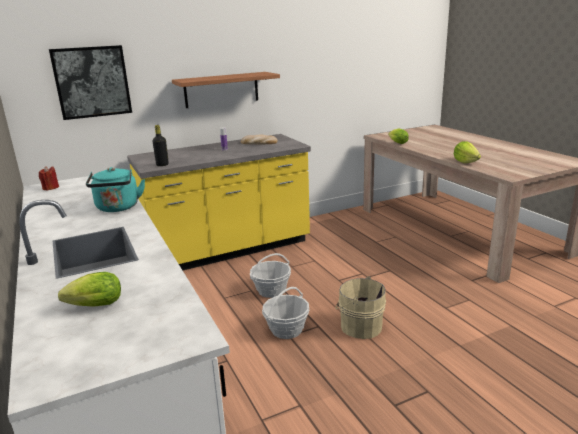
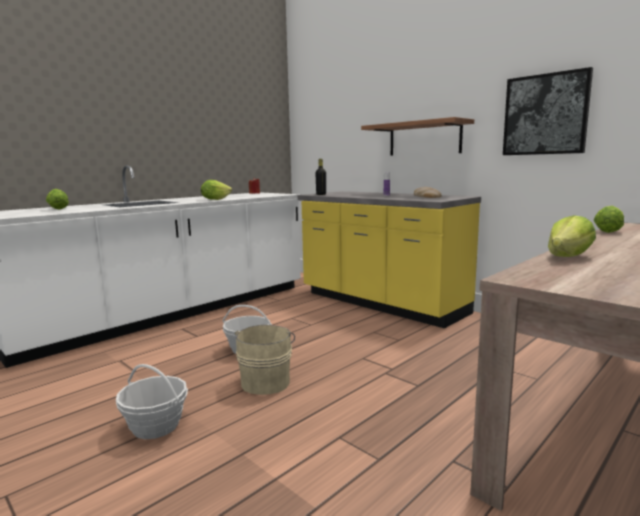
camera: 70 degrees right, 10 degrees down
picture [49,45,132,120] -> picture moved to [503,67,593,155]
turquoise kettle [86,167,145,212] -> lettuce [201,180,232,200]
basket [250,253,291,298] -> basket moved to [116,364,188,439]

